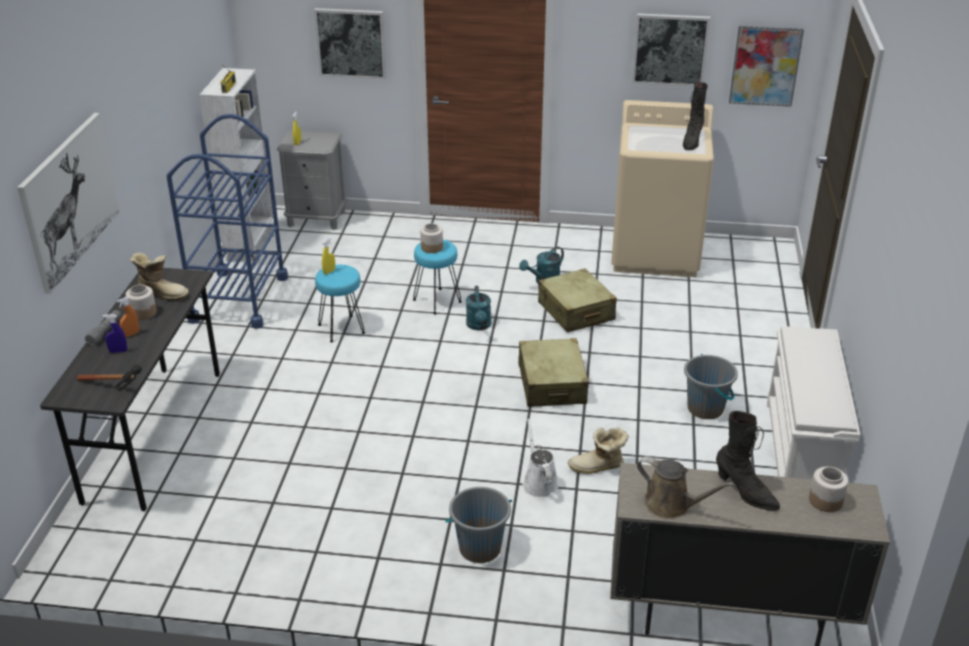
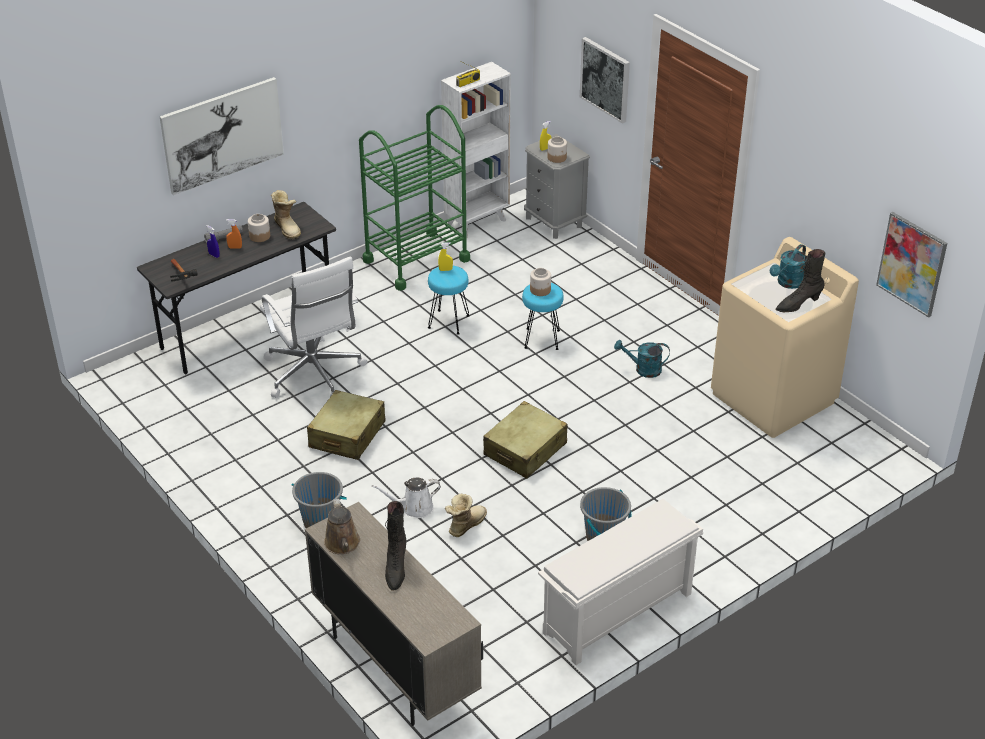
camera: 45 degrees right, 5 degrees up
blue cart [167,114,288,329] -> green cart [359,105,470,291]
turquoise watering can [466,286,491,330] -> turquoise watering can moved to [770,244,807,289]
white watering can [523,418,559,498] -> white watering can turned 135 degrees counterclockwise [372,477,441,518]
beige suitcase [538,268,617,332] -> beige suitcase moved to [307,390,386,460]
boot [568,427,629,474] -> boot turned 90 degrees clockwise [445,494,487,537]
picture [632,13,710,87] -> none
jar [809,467,848,512] -> jar moved to [547,137,567,163]
none -> white office chair [260,256,368,398]

